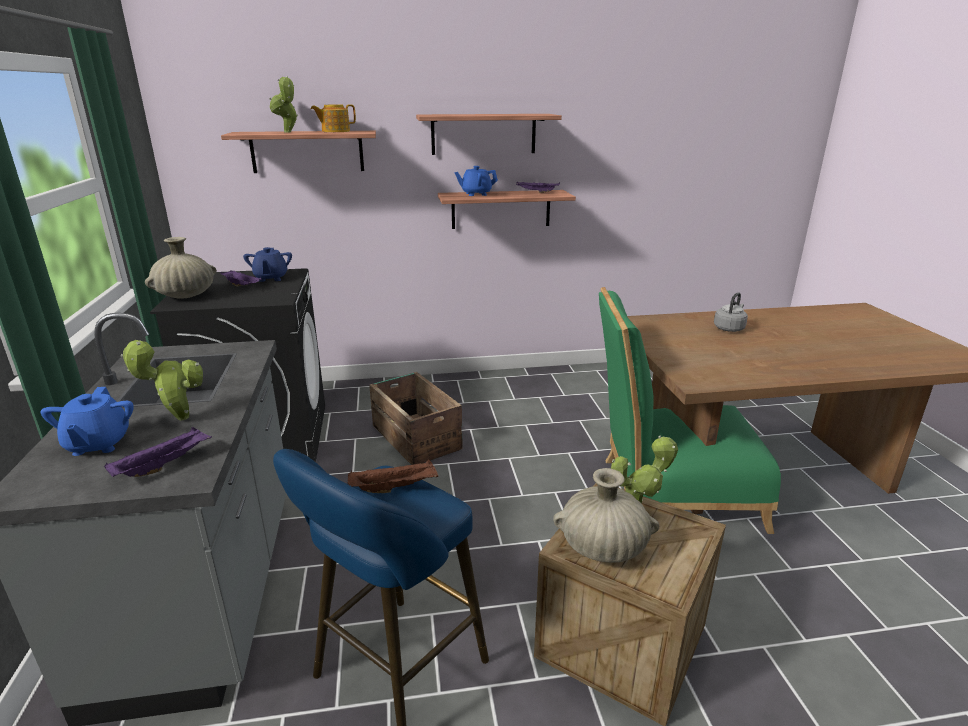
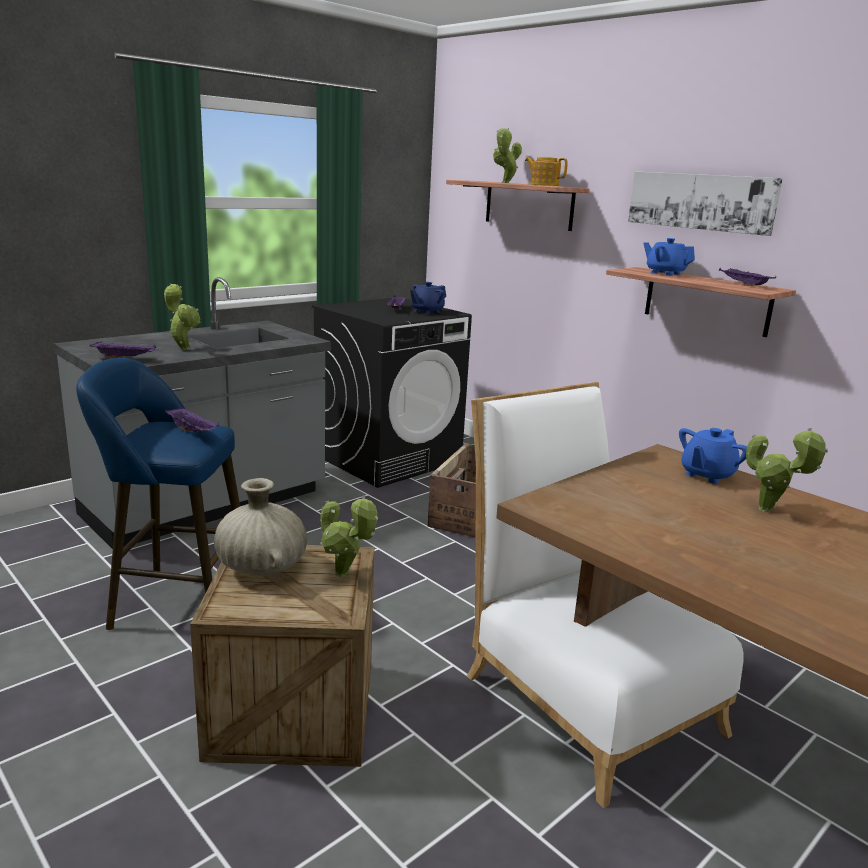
camera: 55 degrees right, 5 degrees down
blue teapot [41,387,134,456] -> blue teapot moved to [679,428,747,484]
beige vase [145,237,217,299] -> none
brown tray [347,460,438,493] -> purple tray [165,407,219,432]
shelf [416,114,562,155] -> picture [628,172,783,236]
green chair [599,287,781,534] -> white chair [467,382,744,808]
grey kettle [714,292,748,332] -> potted plant [746,428,828,512]

